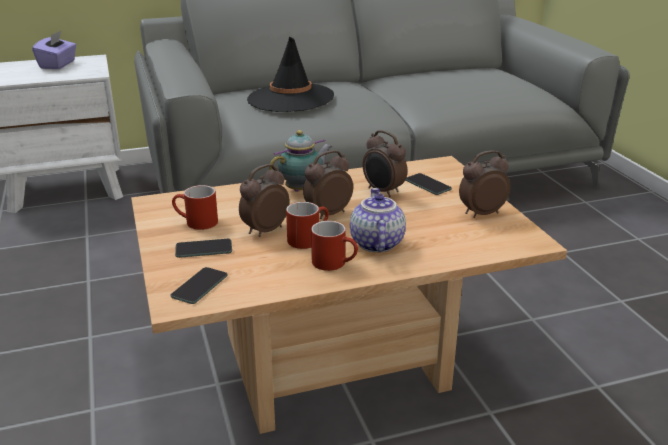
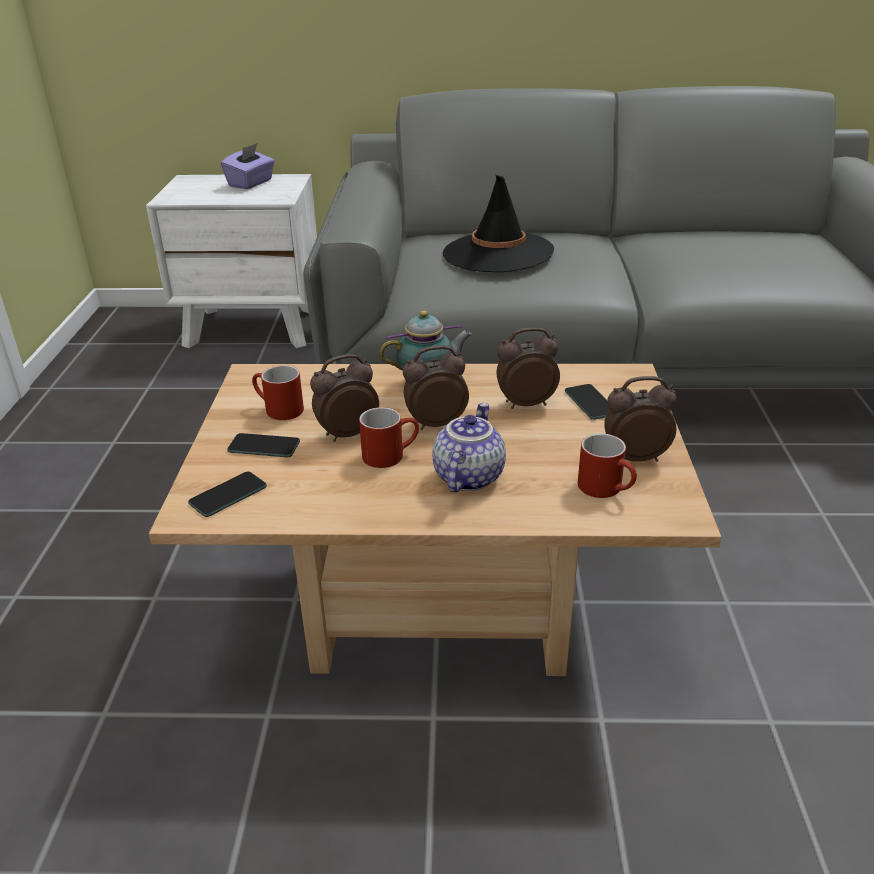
camera: 20 degrees right, 5 degrees up
red mug [311,221,358,271] -> red mug moved to [578,433,637,498]
alarm clock [363,130,407,198] -> alarm clock turned 105 degrees clockwise [497,327,560,409]

